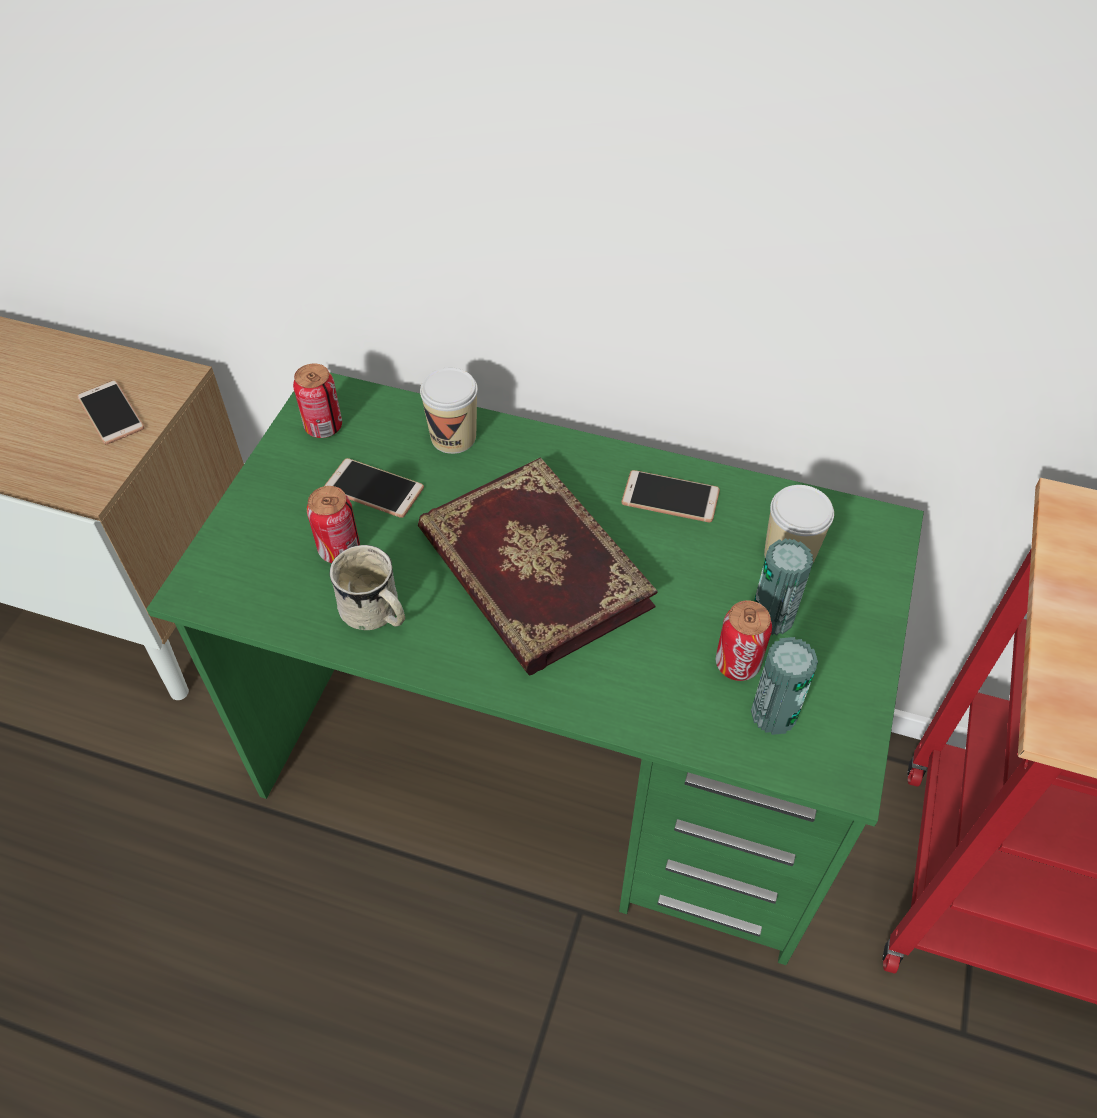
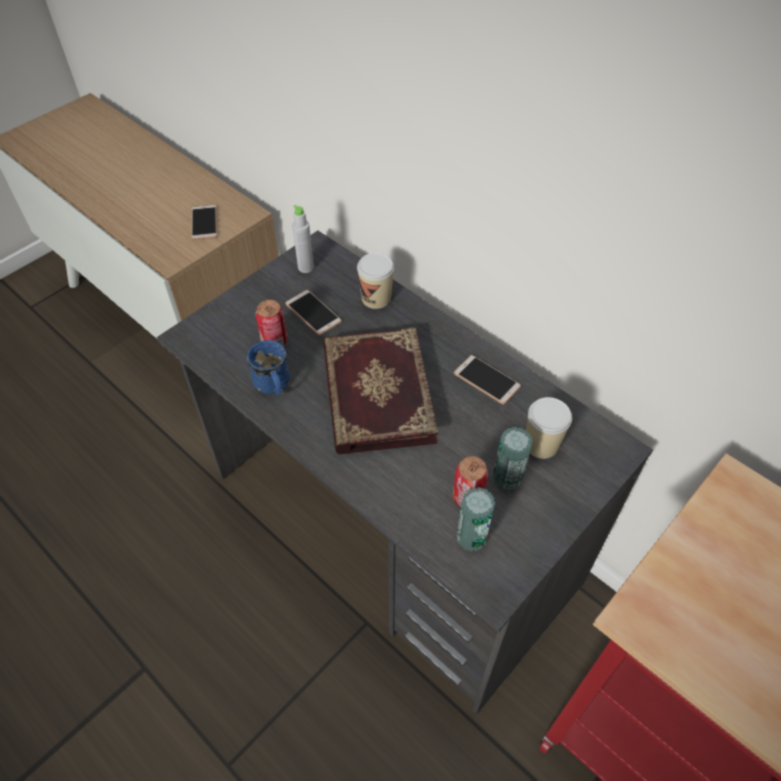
camera: 25 degrees right, 0 degrees up
green desk [146,372,924,965] -> grey desk [157,231,653,715]
can [293,364,342,438] -> grey bottle [292,205,314,273]
white mug [329,545,405,630] -> blue mug [247,340,290,396]

